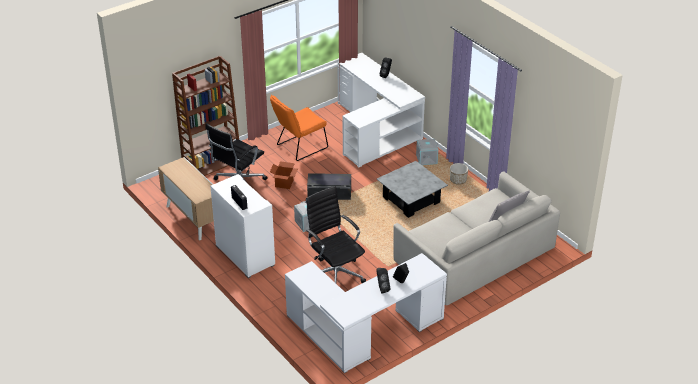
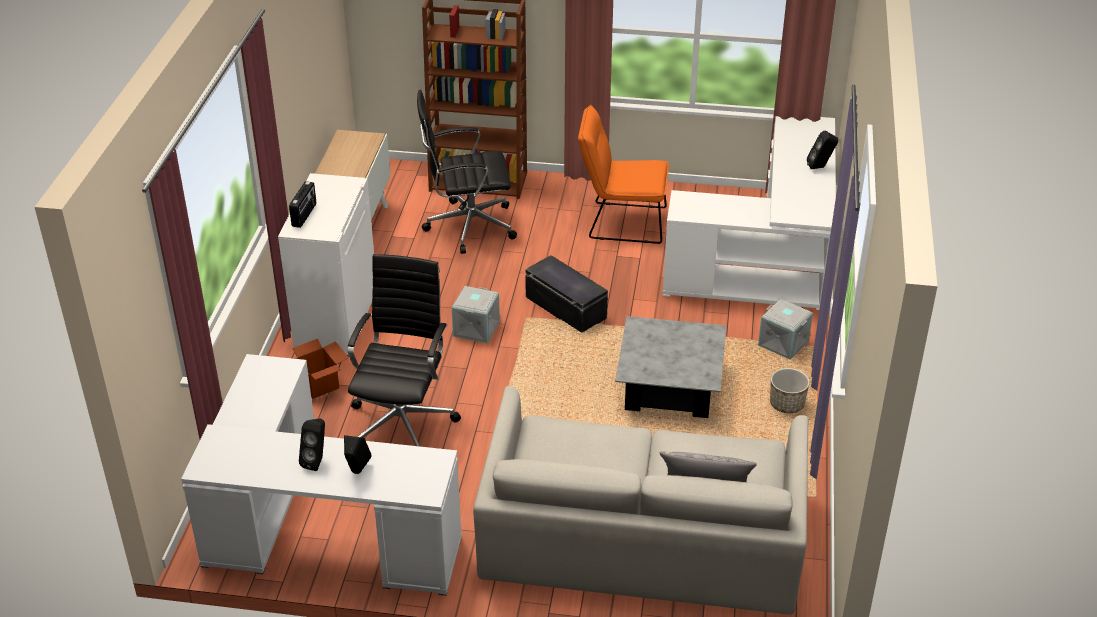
camera: 45 degrees right, 0 degrees up
cardboard box [270,161,298,189] -> cardboard box moved to [292,339,349,399]

